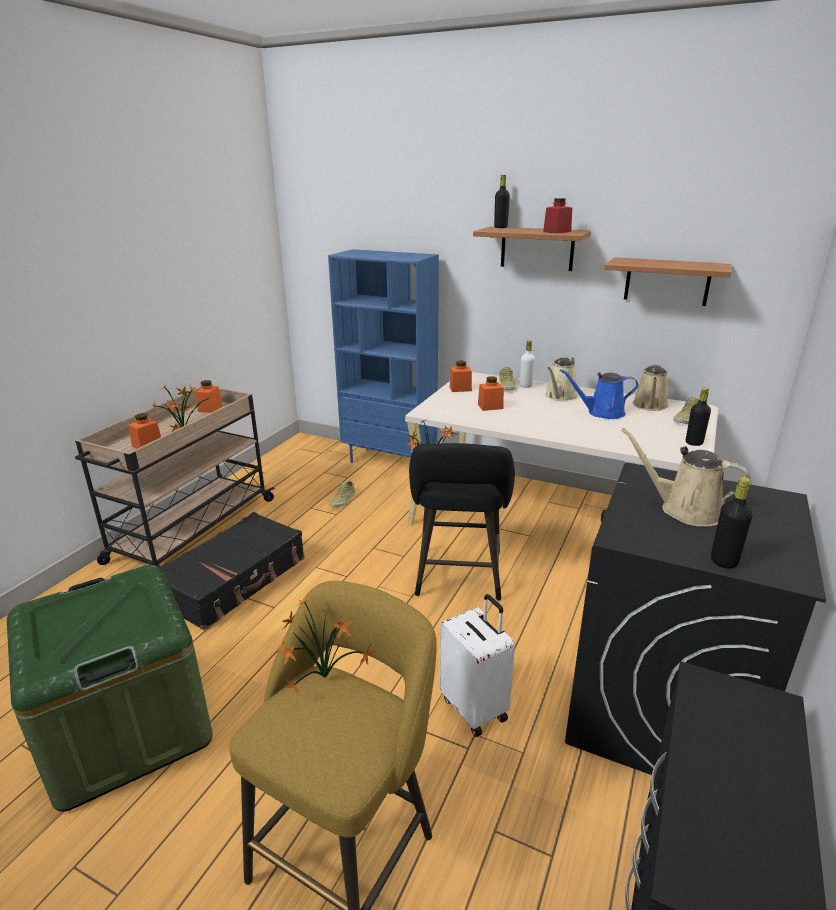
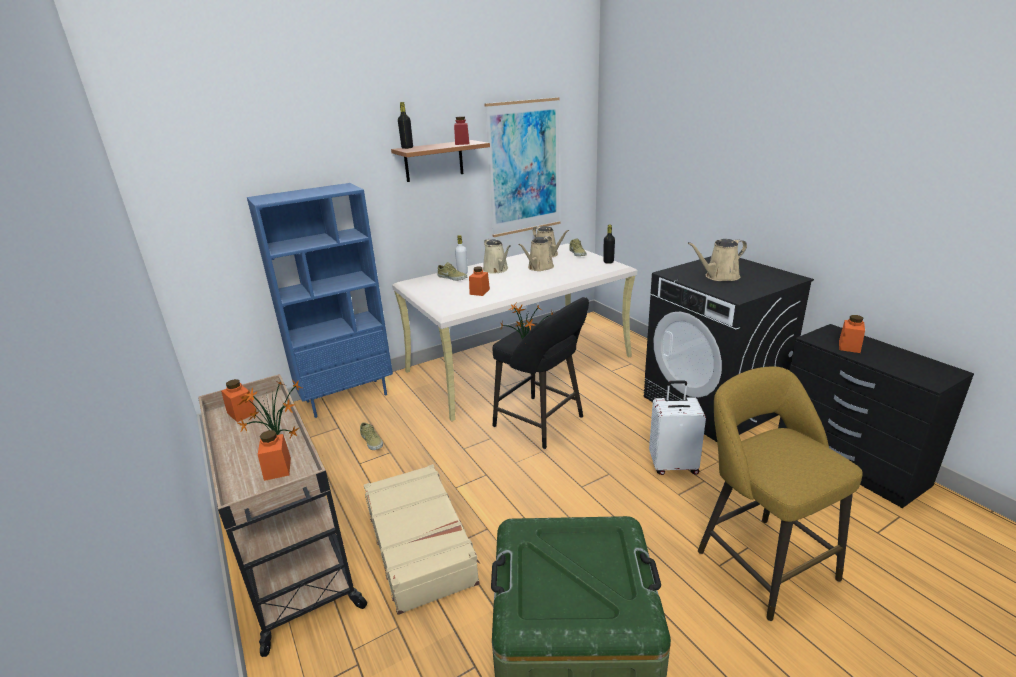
camera: 55 degrees left, 0 degrees up
black suitcase [160,512,305,630] -> beige suitcase [364,464,480,615]
potted plant [276,593,375,695] -> none
orange jar [450,360,472,392] -> orange jar moved to [839,315,865,353]
blue watering can [560,369,638,419] -> beige watering can [518,236,554,271]
shelf [604,257,732,306] -> picture [485,97,560,237]
black bottle [711,477,753,569] -> none

